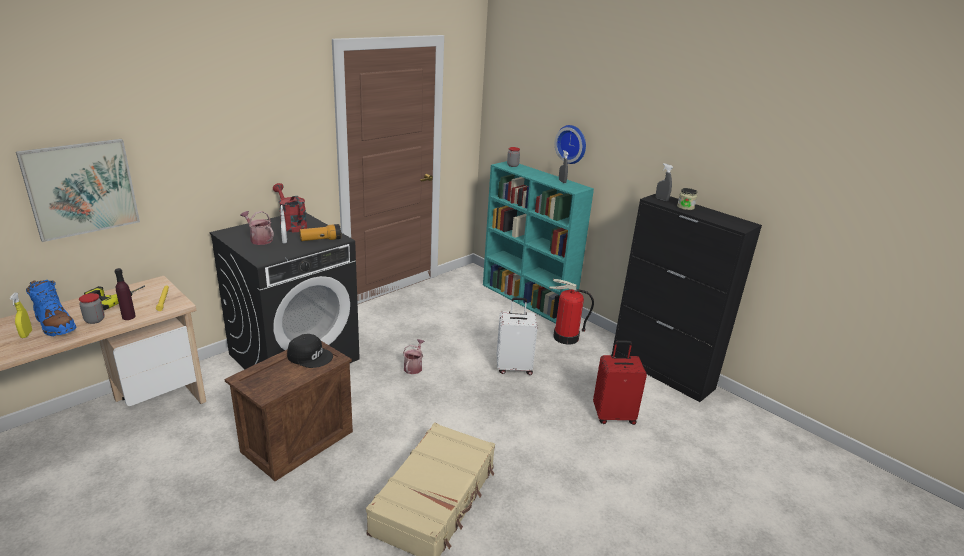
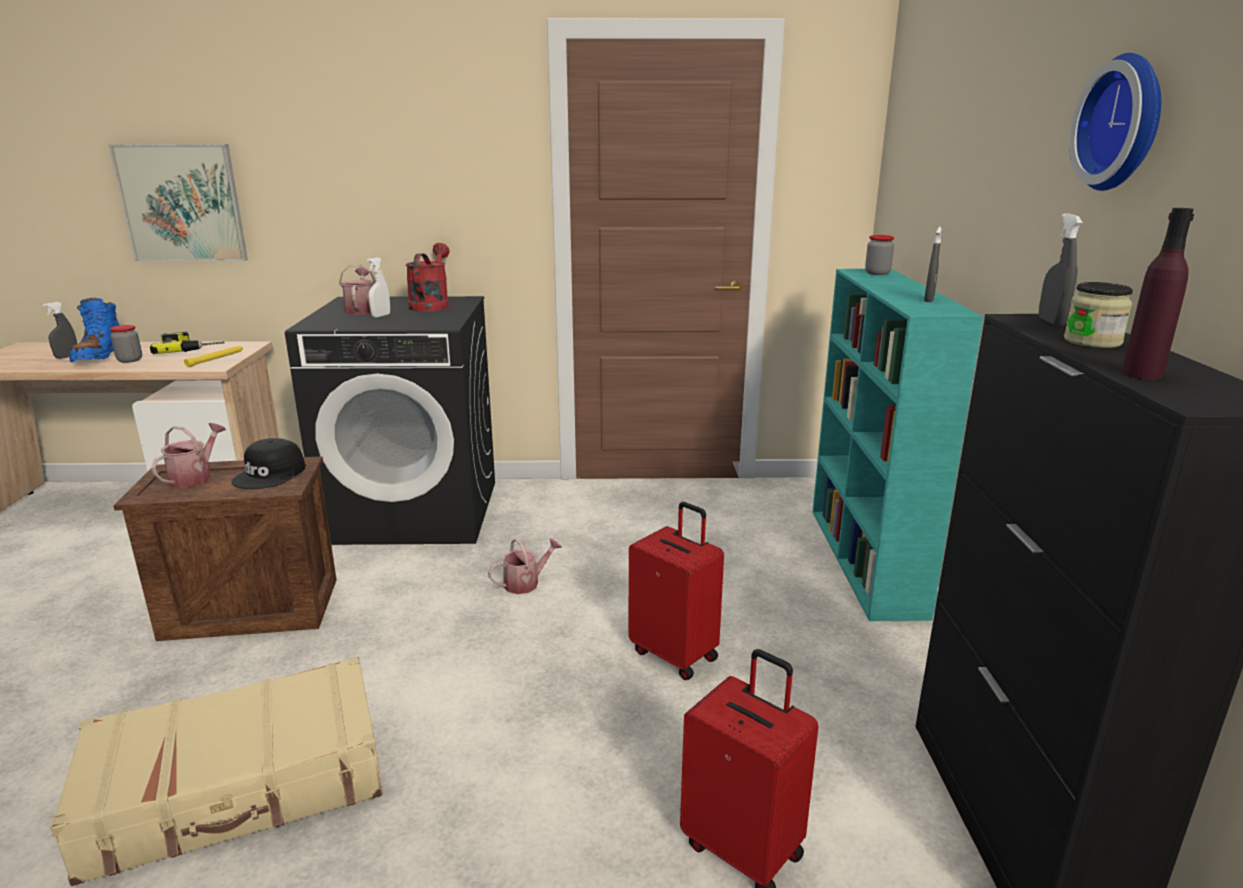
camera: 45 degrees right, 5 degrees down
yellow spray bottle [10,292,32,338] -> grey spray bottle [43,302,77,359]
purple bottle [115,268,136,320] -> purple bottle moved to [1121,208,1194,380]
black cap [287,334,333,368] -> black cap turned 45 degrees clockwise [231,438,305,489]
flashlight [299,224,341,241] -> none
white suitcase [497,297,538,375] -> red suitcase [628,502,724,680]
fire extinguisher [549,279,594,345] -> none
wall clock [555,125,586,164] -> wall clock moved to [1069,53,1161,191]
none -> watering can [151,423,226,488]

